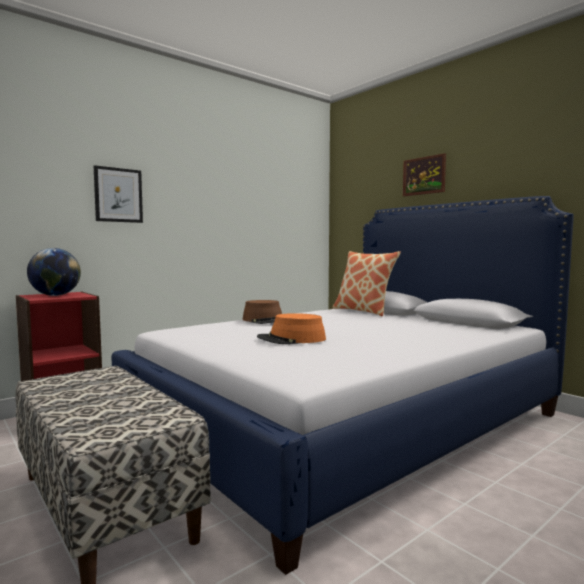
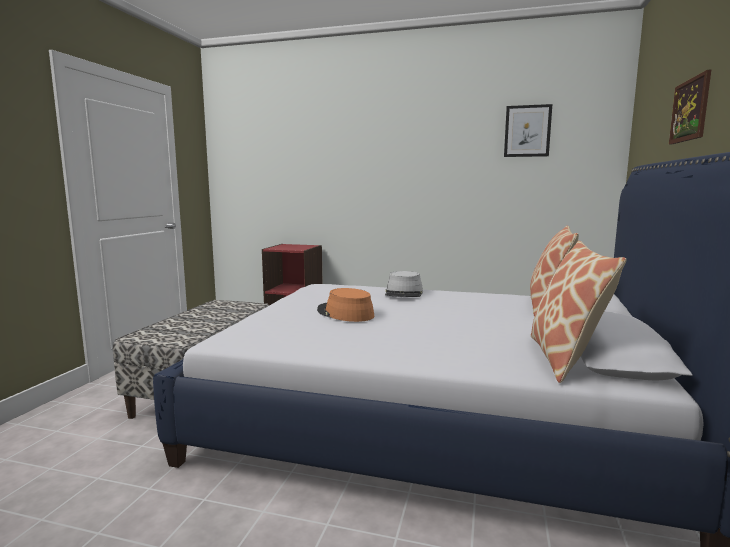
camera: 55 degrees right, 5 degrees up
globe [27,248,81,296] -> none
picture [94,165,143,223] -> picture moved to [504,104,552,157]
brown hat [243,300,282,324] -> grey hat [385,271,423,297]
none -> pillow [531,241,627,383]

